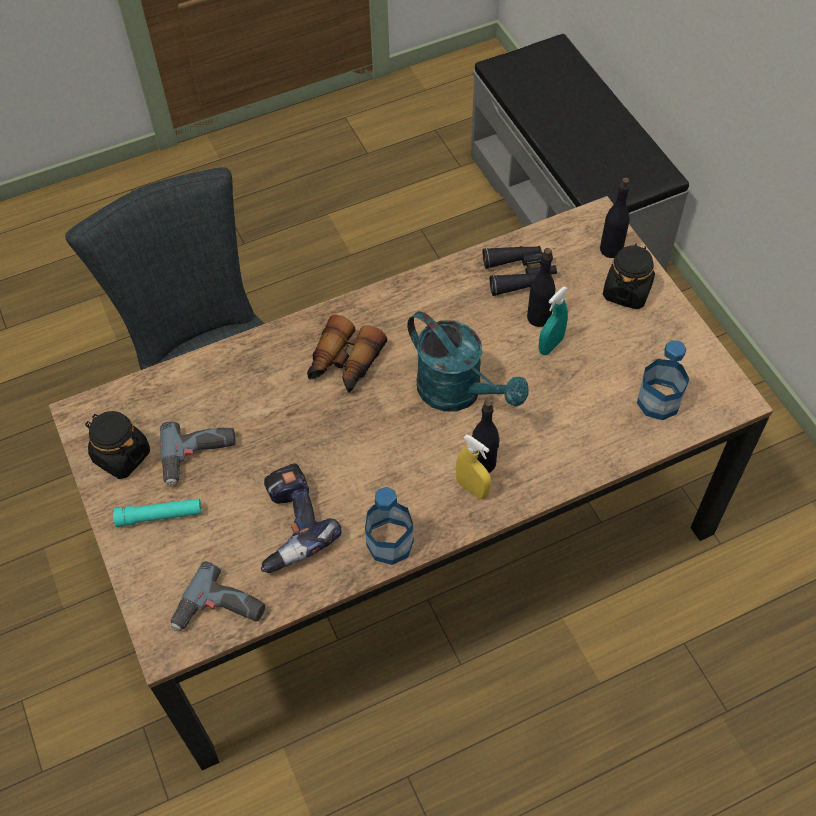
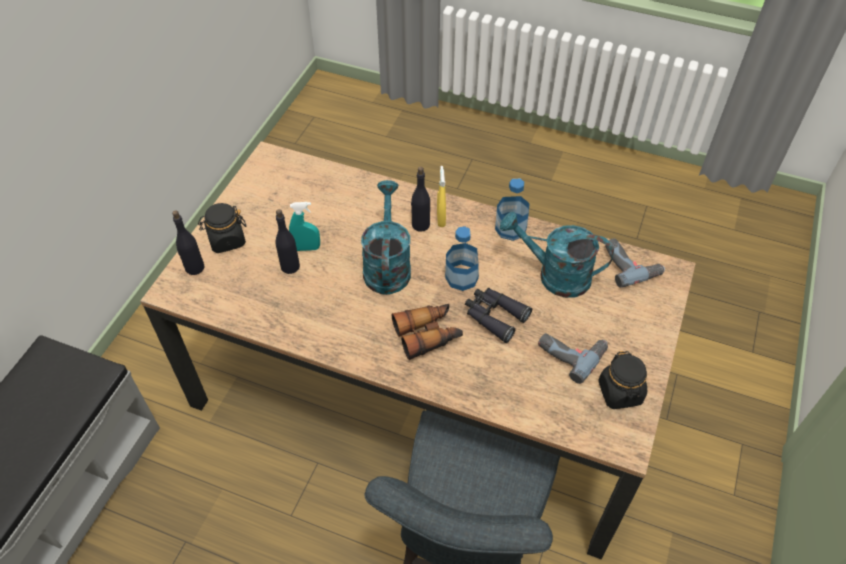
camera: 135 degrees left, 5 degrees down
turquoise flashlight [113,499,202,527] -> none
power drill [261,463,341,573] -> turquoise watering can [500,211,614,298]
black binoculars [483,246,557,296] -> black binoculars moved to [465,288,532,343]
bottle [637,340,689,420] -> bottle moved to [445,226,479,291]

